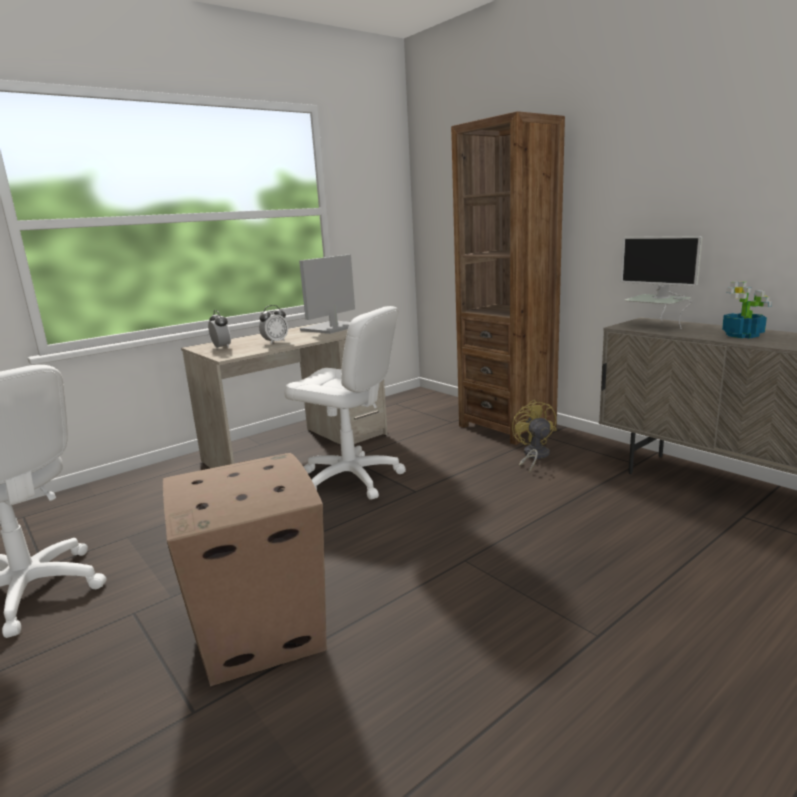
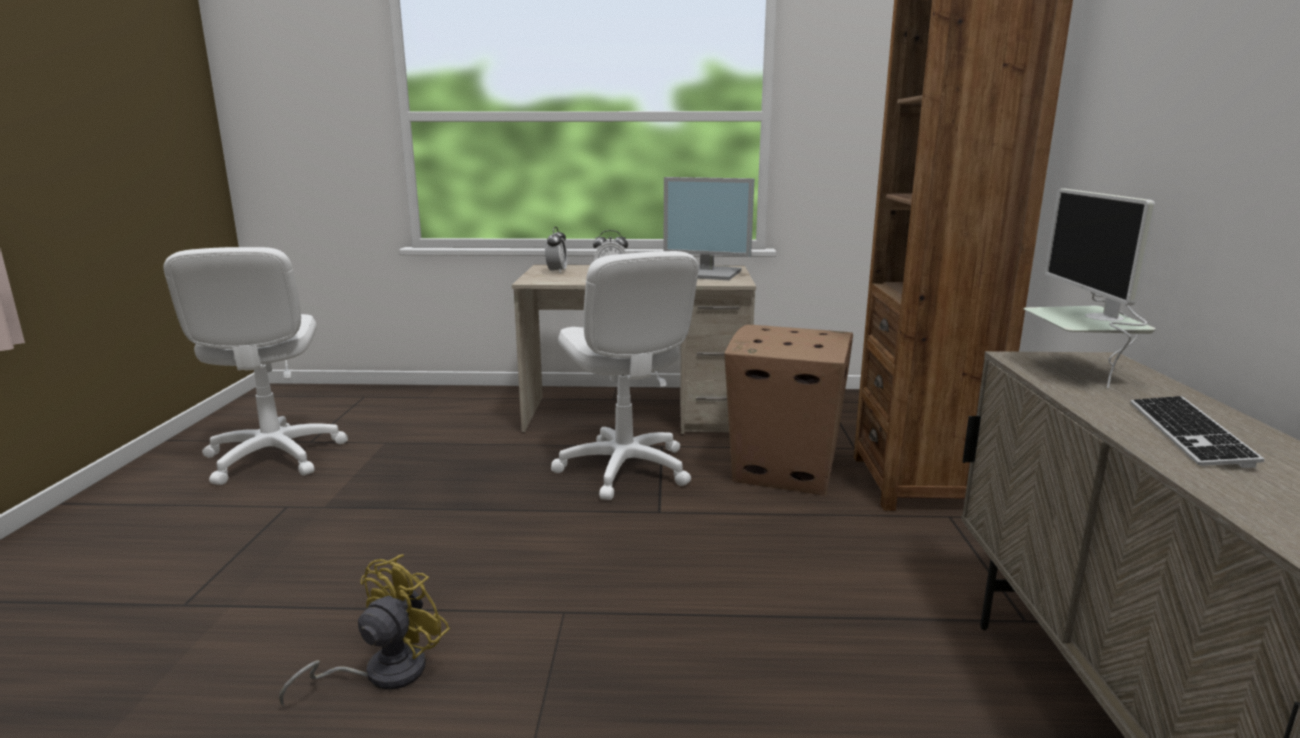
camera: 40 degrees right, 0 degrees up
cardboard box [163,453,327,686] -> cardboard box moved to [724,325,853,496]
monitor [299,254,355,334] -> monitor turned 150 degrees counterclockwise [663,177,754,280]
yellow fan [512,400,556,473] -> yellow fan moved to [279,554,450,707]
potted plant [722,282,772,338] -> keyboard [1130,396,1264,468]

